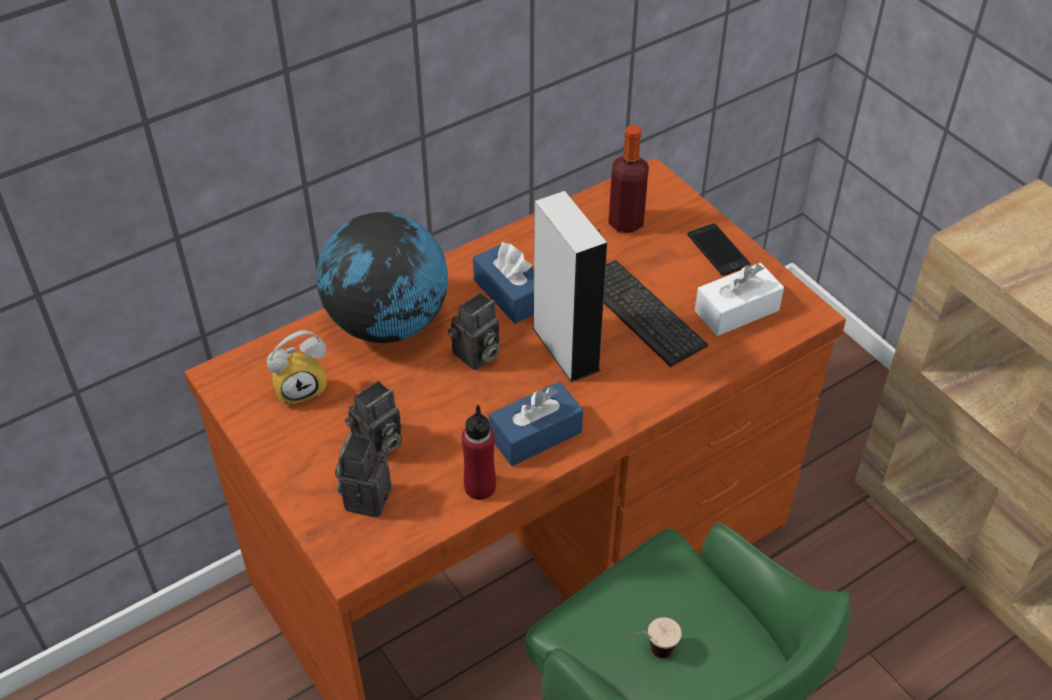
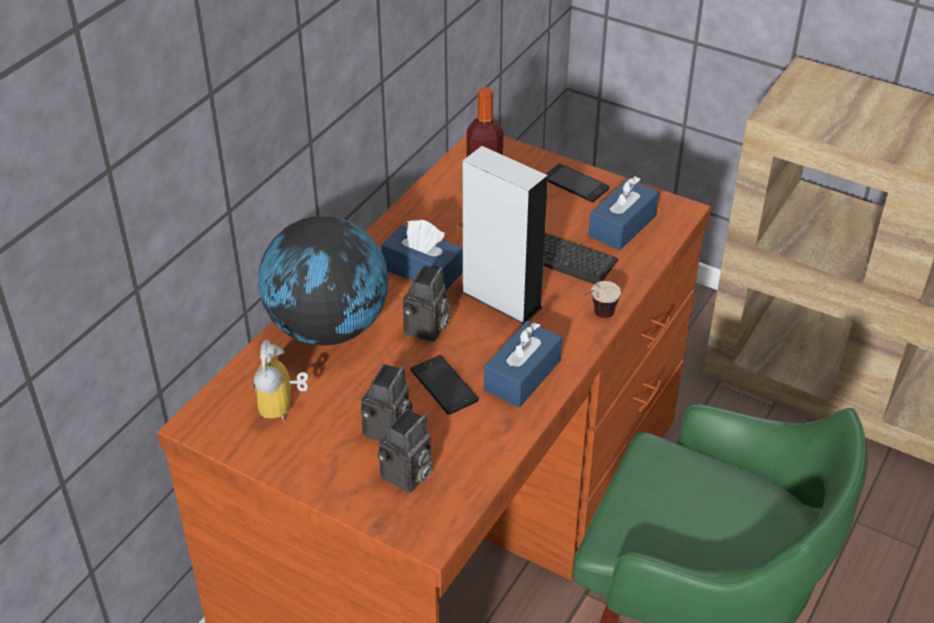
camera: 25 degrees left, 5 degrees down
alarm clock [267,330,327,406] -> alarm clock turned 135 degrees clockwise [254,340,308,422]
camera [335,432,392,518] -> camera turned 135 degrees counterclockwise [377,409,433,493]
red bottle [462,405,496,500] -> none
cup [626,617,682,658] -> cup moved to [583,281,621,318]
white tissue box [695,263,784,336] -> blue tissue box [589,176,659,250]
none -> phone [411,355,479,415]

